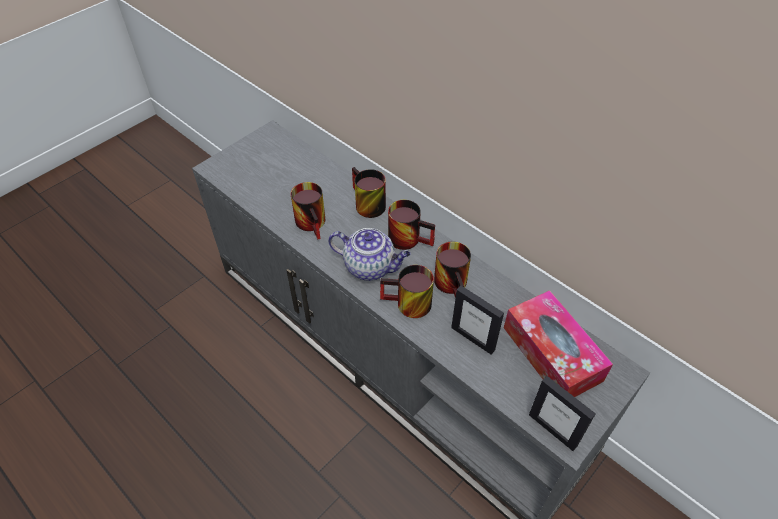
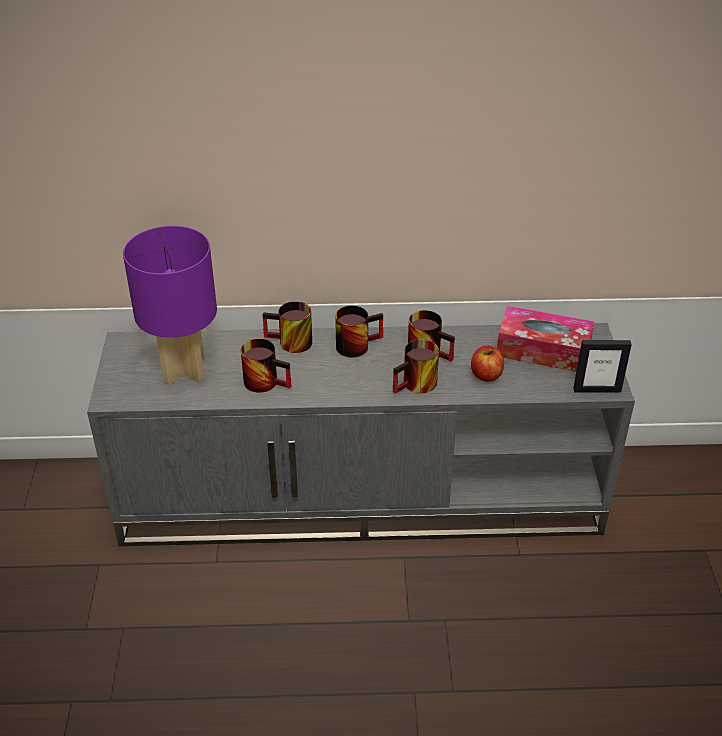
camera: 45 degrees left, 10 degrees down
teapot [328,228,411,281] -> none
picture frame [451,286,504,354] -> apple [471,346,504,382]
none -> purple table lamp [123,226,217,385]

